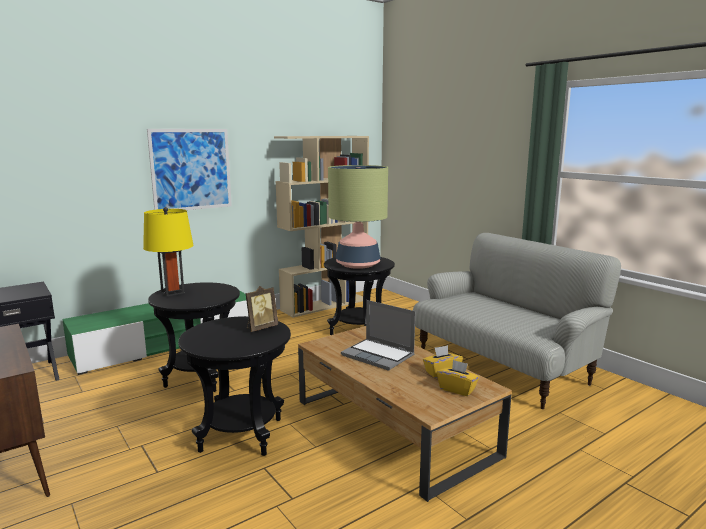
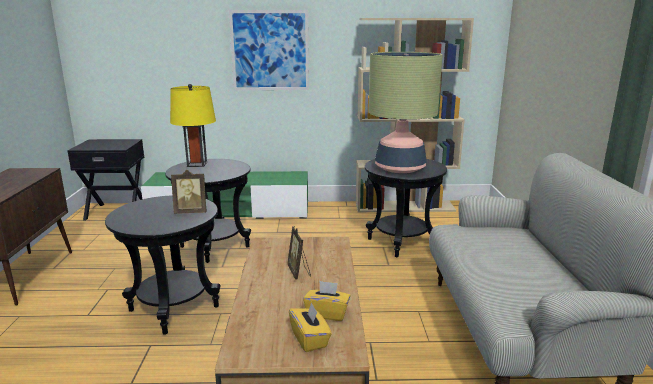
camera: 35 degrees right, 5 degrees up
laptop [341,300,415,371] -> picture frame [287,226,311,280]

